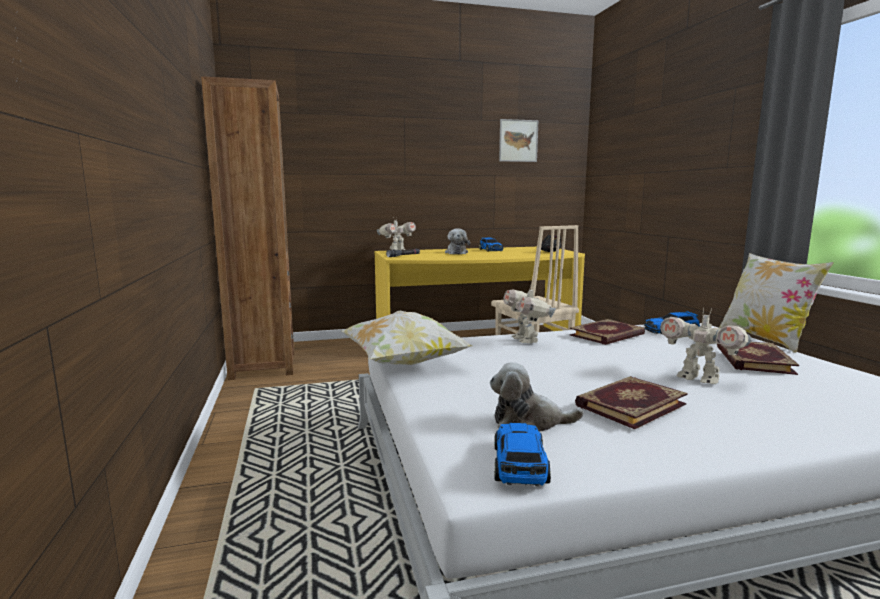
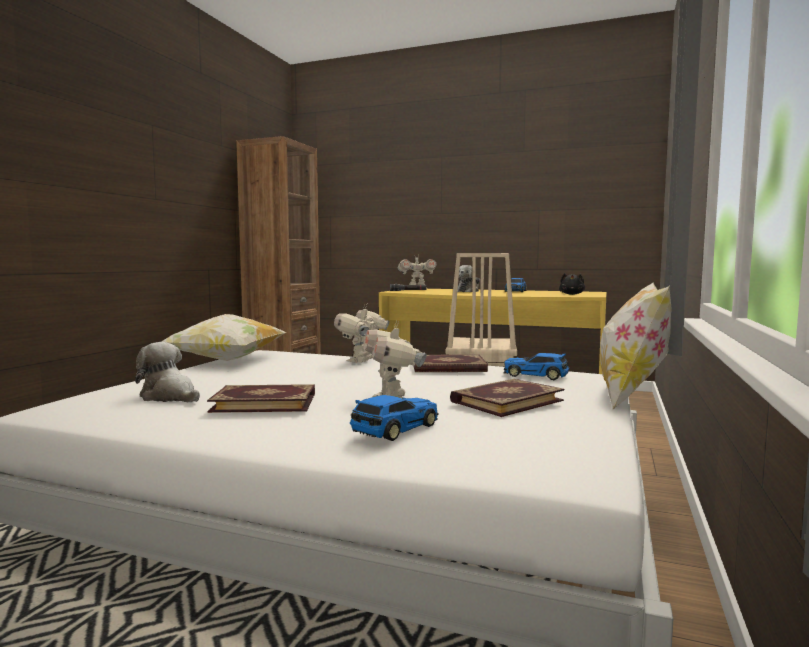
camera: 35 degrees right, 5 degrees down
toy car [495,423,551,486] -> toy car moved to [350,395,438,441]
picture [499,119,539,162] -> none

